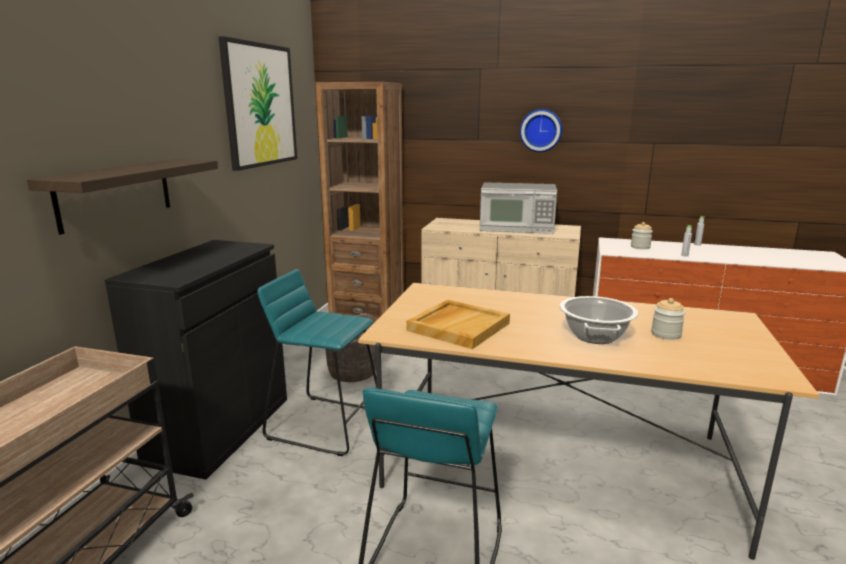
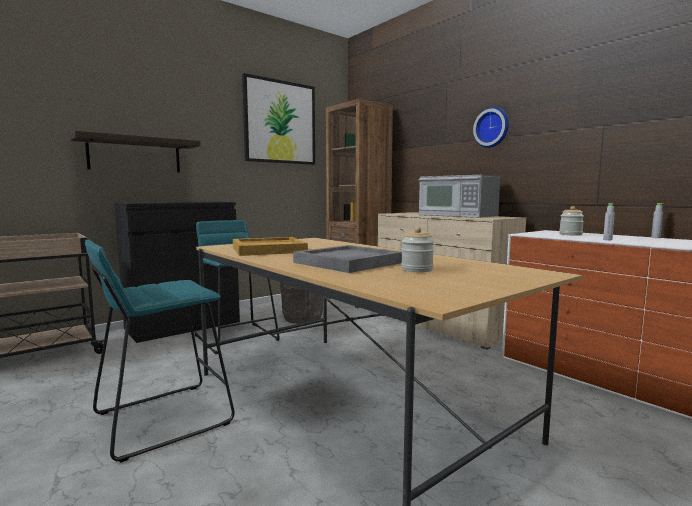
camera: 35 degrees right, 10 degrees down
cooking pot [560,296,638,344] -> grey tray [293,245,402,273]

